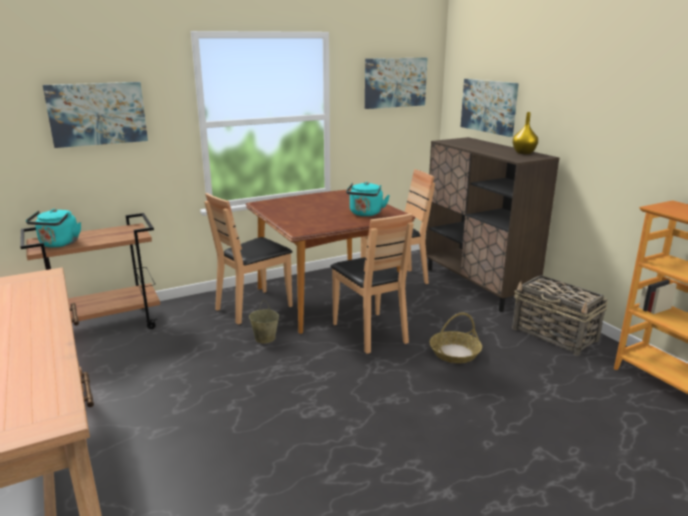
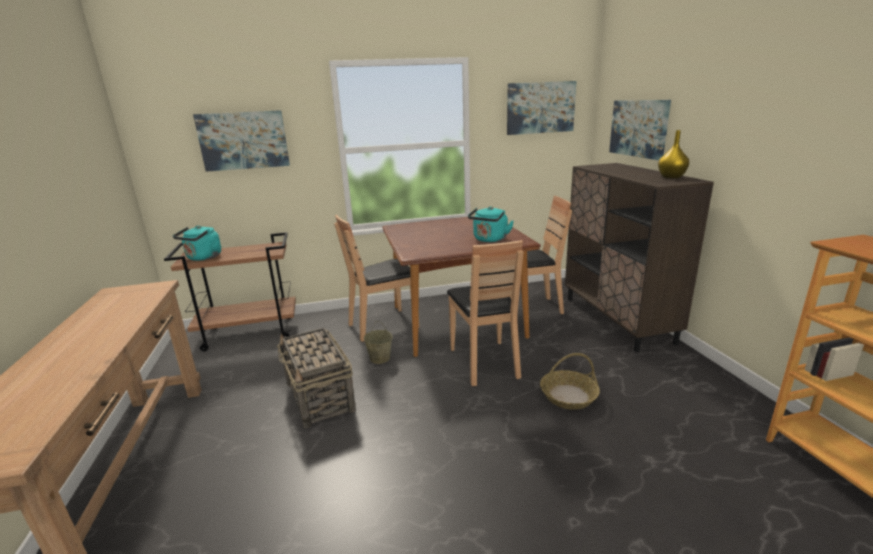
camera: 15 degrees right, 0 degrees up
basket [512,275,608,356] -> basket moved to [277,328,356,428]

